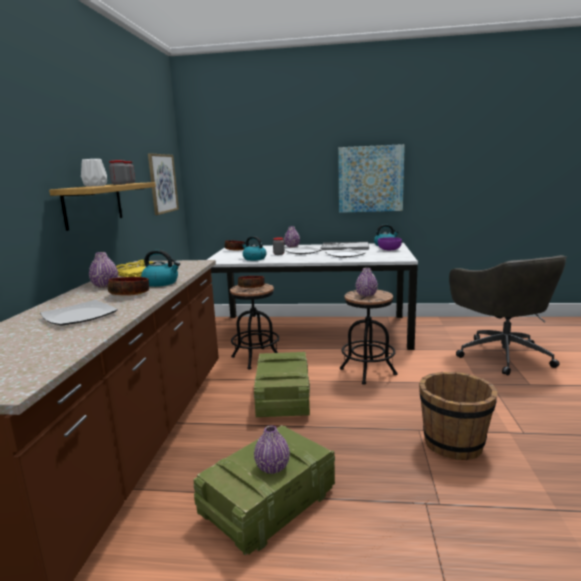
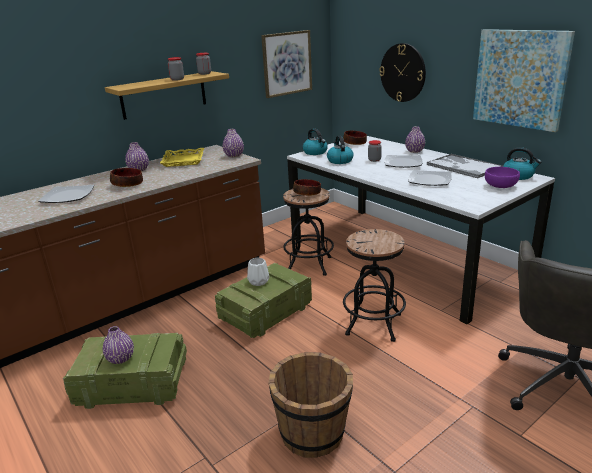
camera: 45 degrees right, 10 degrees up
white vase [81,159,107,187] -> white vase moved to [247,258,269,286]
kettle [141,250,180,287] -> kettle moved to [303,128,328,155]
purple vase [355,268,378,297] -> purple vase moved to [223,129,244,157]
none -> wall clock [379,43,426,102]

